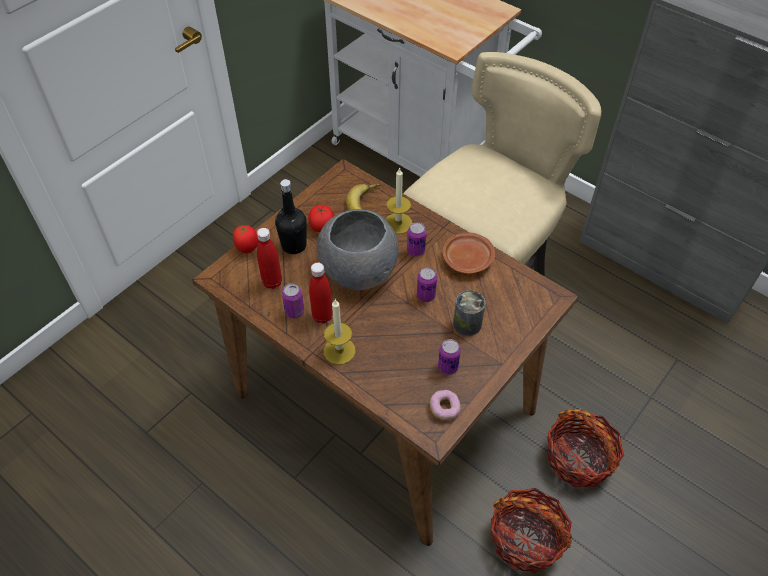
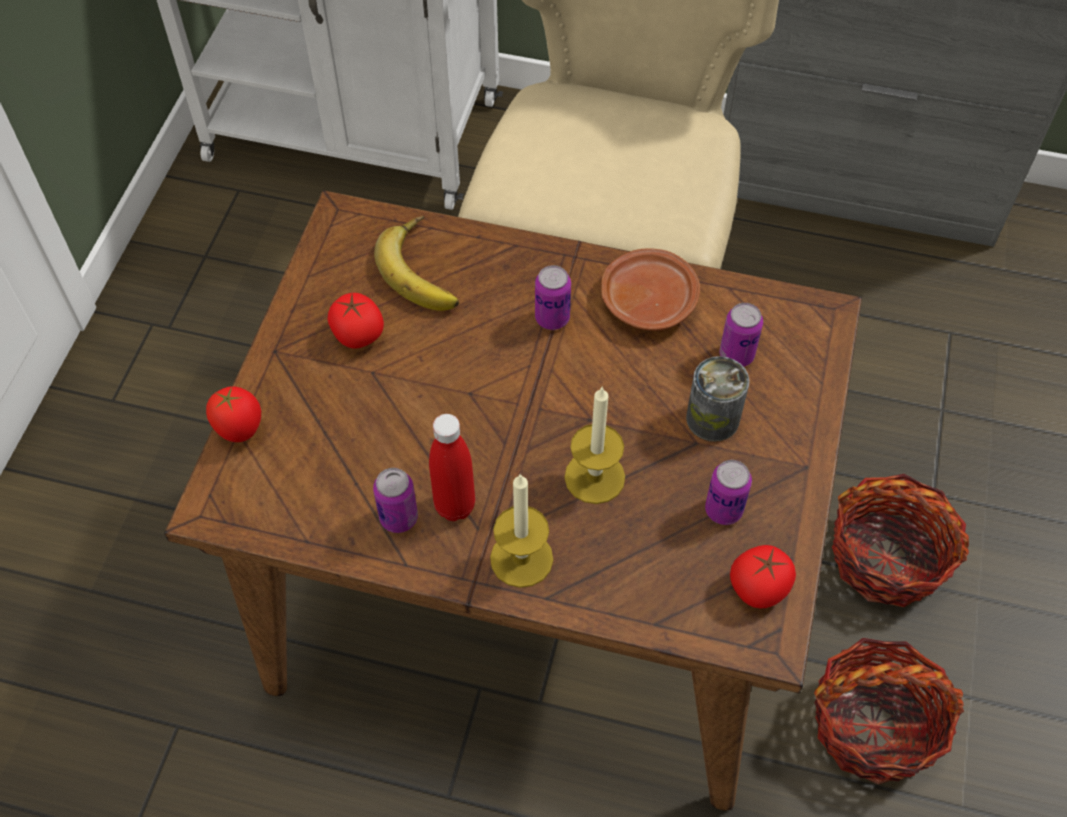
camera: 25 degrees left, 5 degrees up
red bottle [257,228,282,289] -> none
black bottle [275,179,307,254] -> none
grey bowl [317,209,399,291] -> none
candle [386,167,412,234] -> candle moved to [564,386,625,504]
can [417,267,437,302] -> can moved to [720,303,763,367]
donut [430,390,461,420] -> tomato [730,545,796,608]

